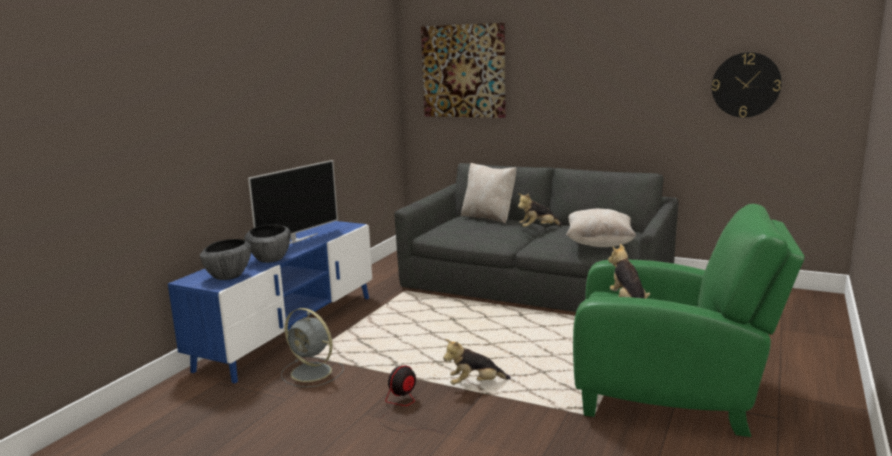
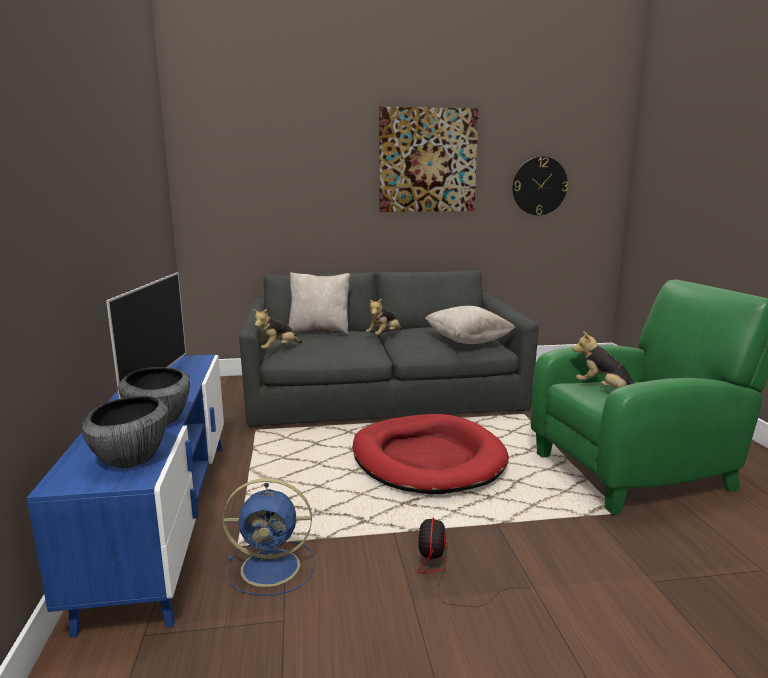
camera: 35 degrees left, 0 degrees up
grey fan [281,308,344,387] -> blue fan [223,478,315,595]
picture [421,23,506,118] -> picture moved to [379,107,479,212]
plush toy [443,339,511,385] -> plush toy moved to [253,309,302,349]
none -> red dog bed [352,414,509,494]

